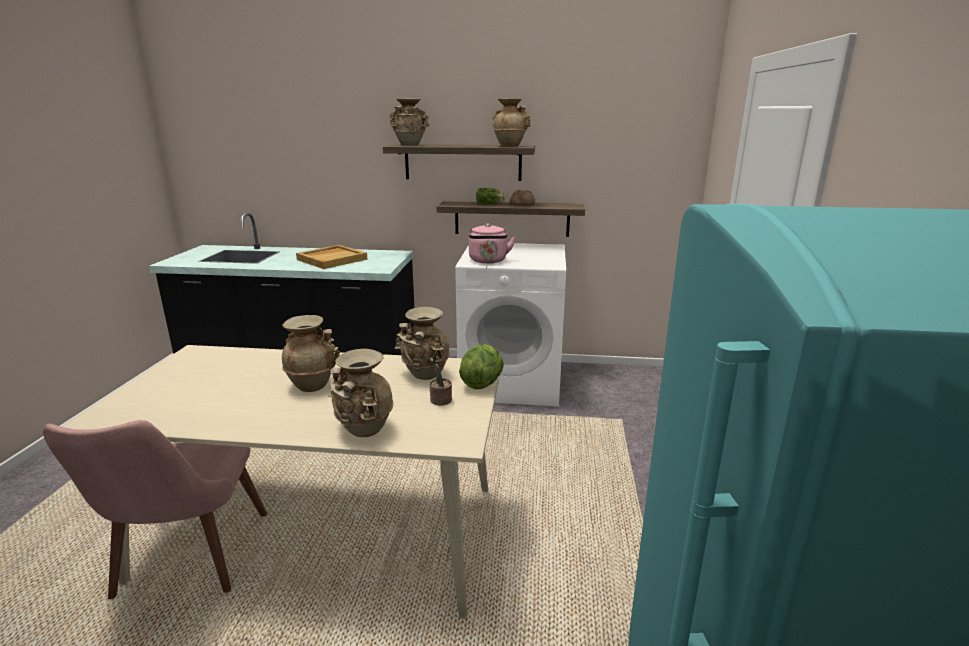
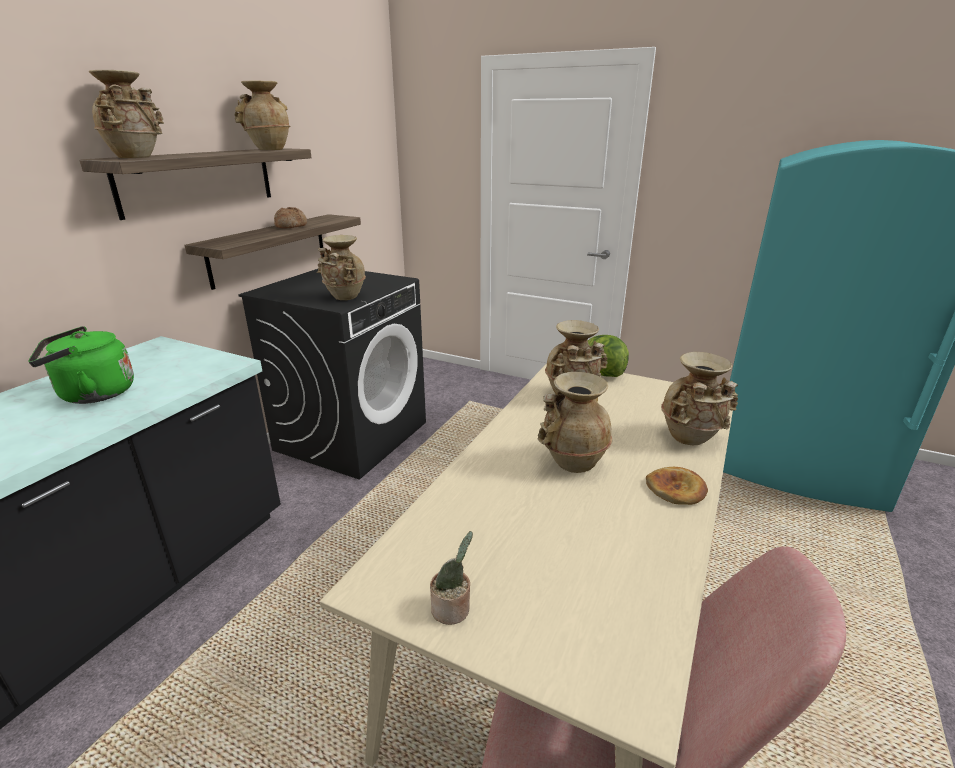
camera: 70 degrees left, 5 degrees up
beige tray [296,245,368,269] -> green kettle [28,326,134,404]
potted plant [429,350,452,405] -> potted plant moved to [430,531,473,625]
white washing machine [455,243,566,407] -> black washing machine [238,269,426,479]
pink kettle [469,223,516,263] -> beige vase [316,235,366,300]
lettuce [476,188,506,204] -> none
none -> bread [646,467,708,505]

